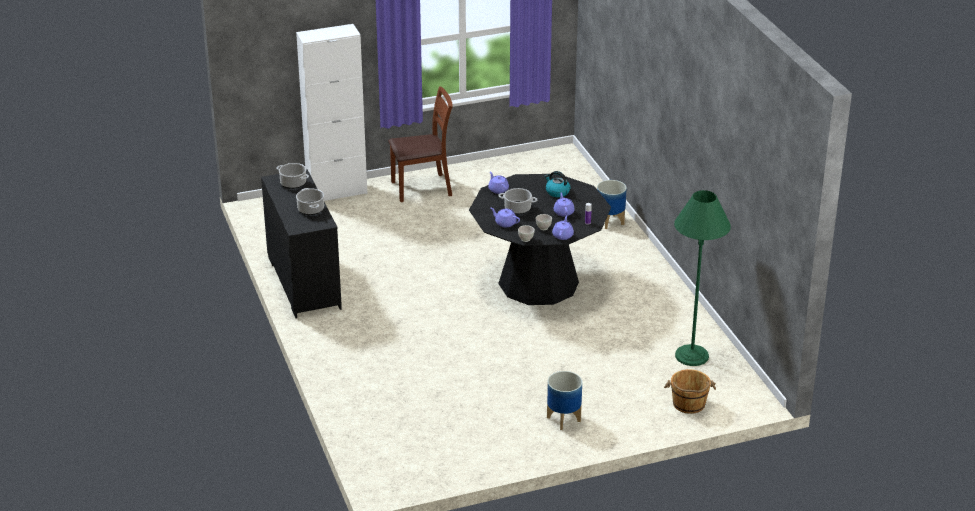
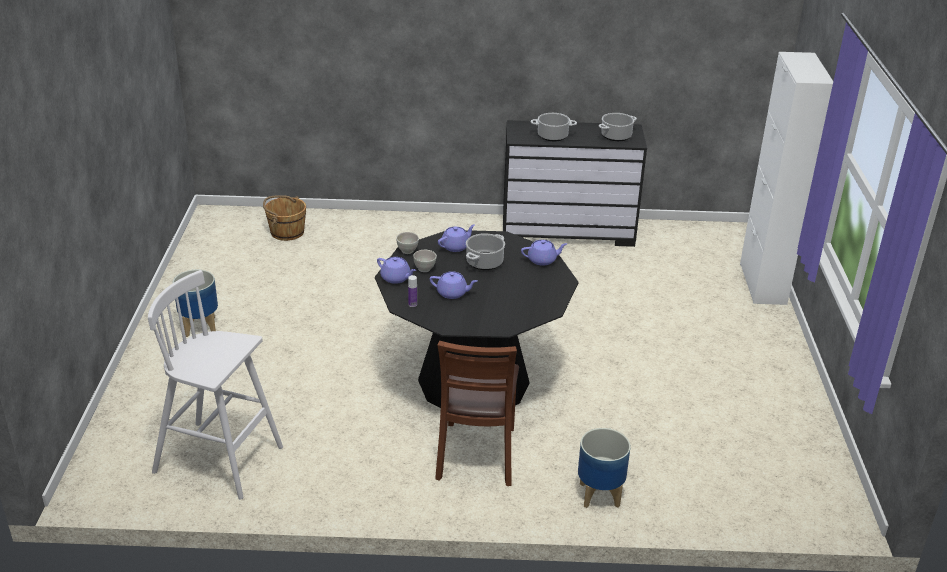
camera: 110 degrees right, 0 degrees up
brown chair [388,87,453,202] -> brown chair moved to [435,341,519,486]
kettle [544,171,570,197] -> none
brown bucket [664,369,716,414] -> brown bucket moved to [263,195,306,241]
green floor lamp [674,190,731,366] -> white stool [148,270,283,500]

